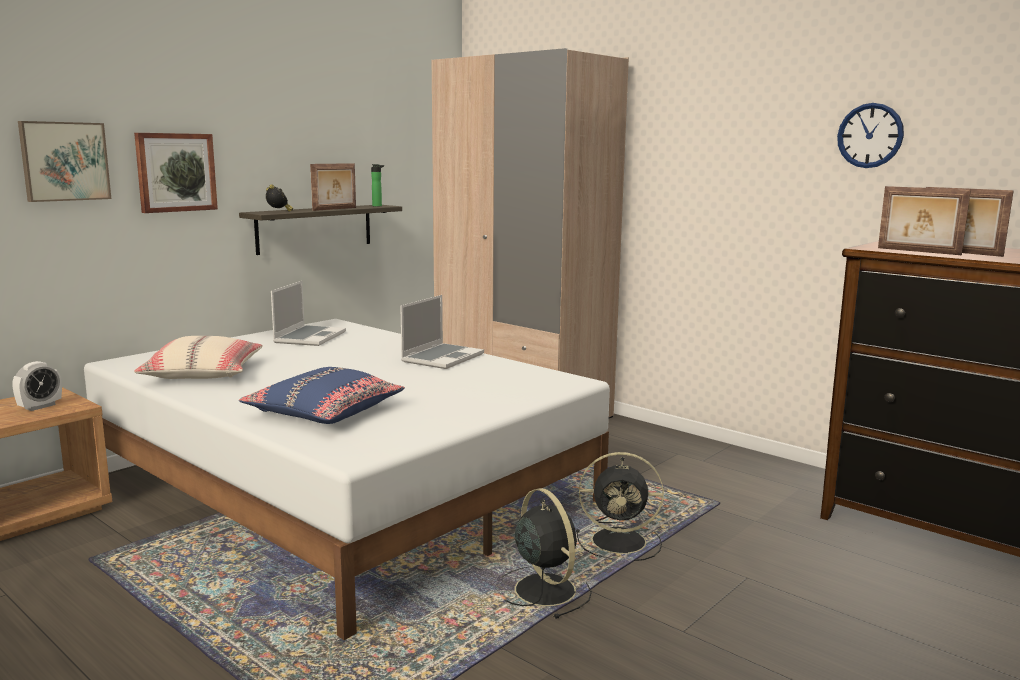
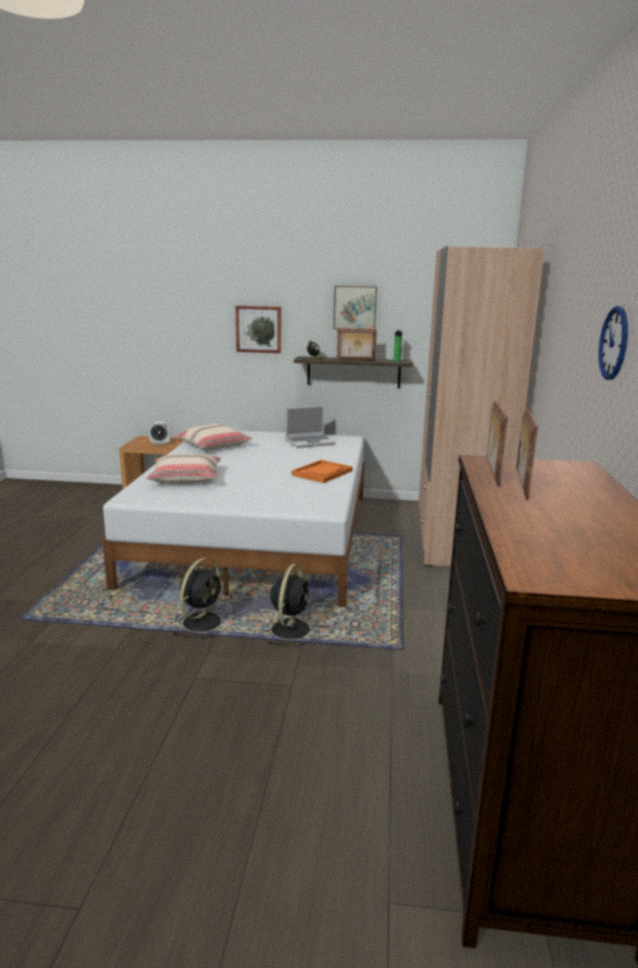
camera: 55 degrees right, 5 degrees up
picture [18,121,111,202] -> picture moved to [333,286,377,329]
blue pillow [239,367,405,424] -> beige pillow [146,454,221,483]
laptop [400,295,484,369] -> orange tray [292,460,352,483]
black fan [576,452,664,561] -> black fan turned 135 degrees counterclockwise [262,564,317,646]

